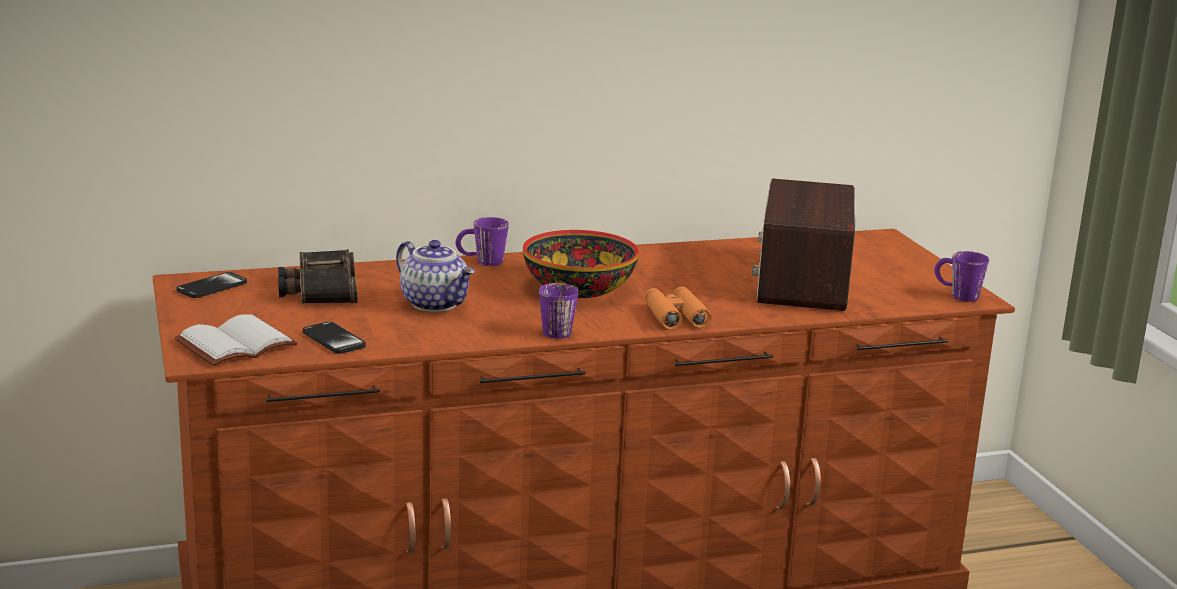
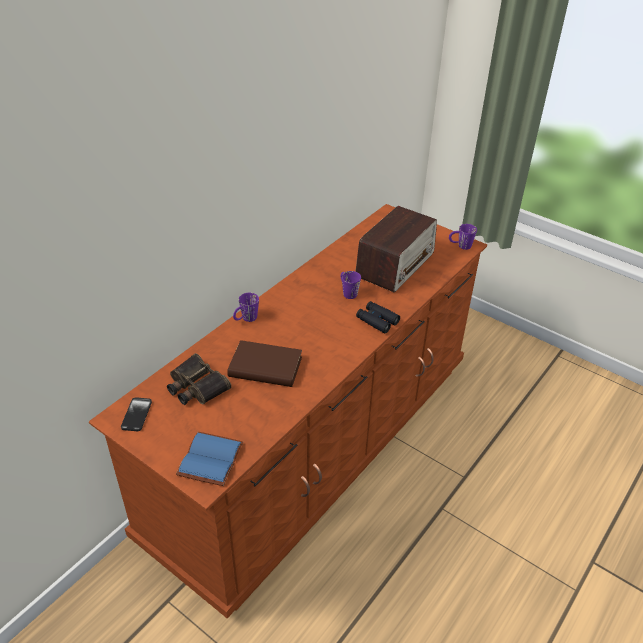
camera: 35 degrees left, 20 degrees up
white book [174,314,297,366] -> blue book [176,432,243,486]
phone [303,322,366,354] -> none
teapot [396,240,475,312] -> brown book [227,340,302,387]
bowl [523,230,639,298] -> none
purple mug [539,283,578,339] -> purple mug moved to [341,271,361,299]
orange binoculars [644,287,711,330] -> black binoculars [356,301,400,333]
radio [752,178,855,311] -> radio turned 120 degrees counterclockwise [355,206,437,292]

